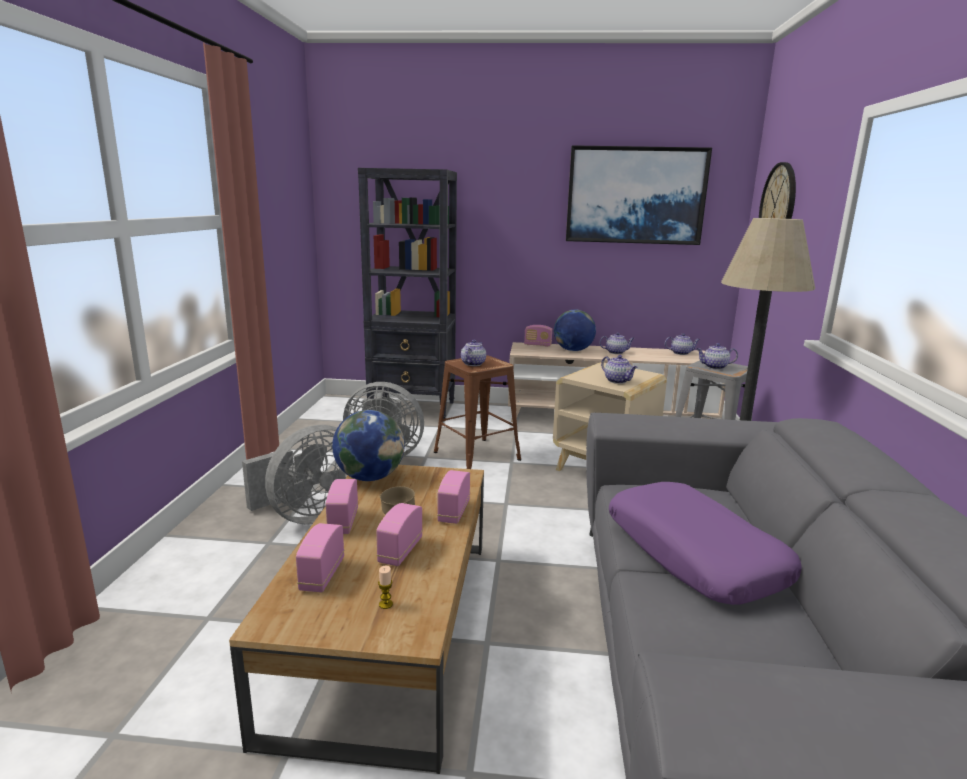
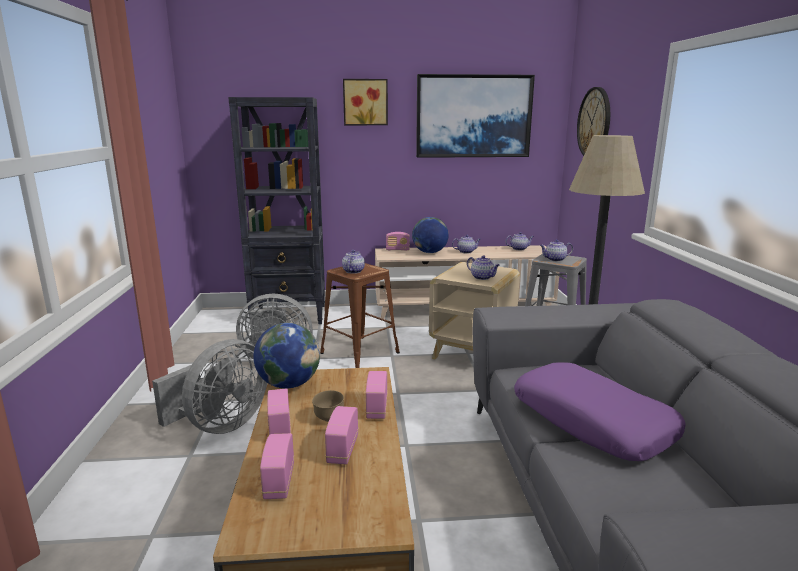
camera: 10 degrees left, 0 degrees up
candle [378,566,393,609] -> none
none -> picture [343,79,388,125]

